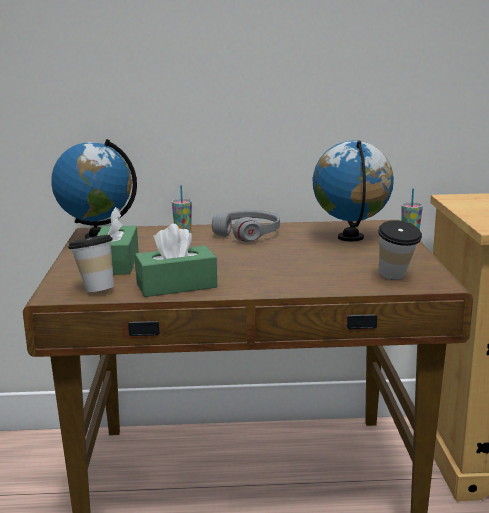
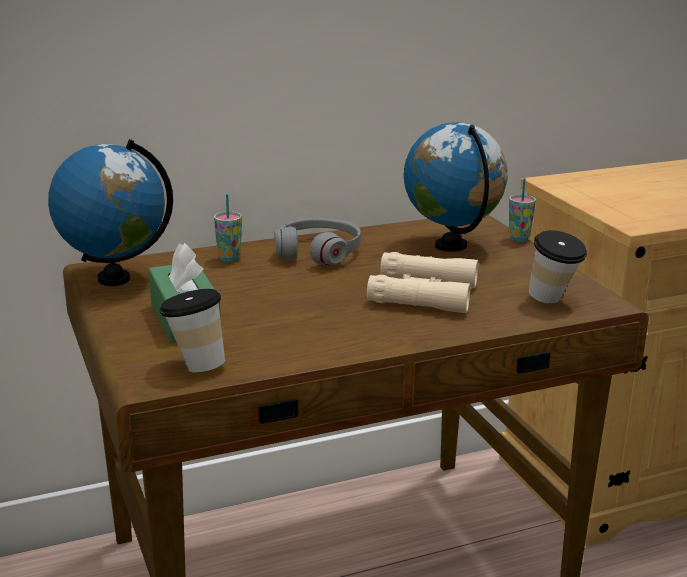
camera: 20 degrees left, 5 degrees up
green tissue box [135,224,217,297] -> none
none -> beige binoculars [367,252,478,313]

